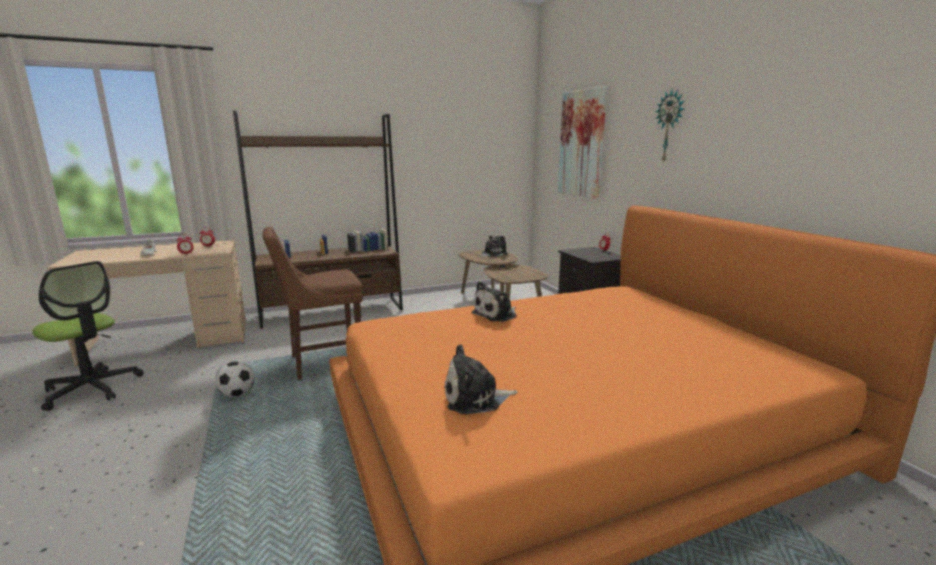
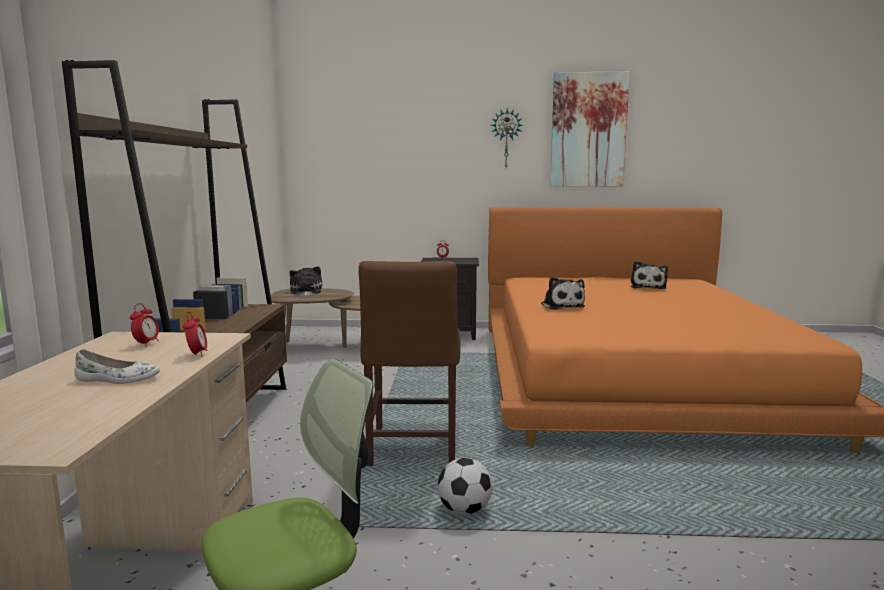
camera: 65 degrees left, 5 degrees down
plush toy [444,344,518,414] -> plush toy moved to [631,261,668,289]
picture [558,86,607,199] -> picture moved to [550,72,630,187]

